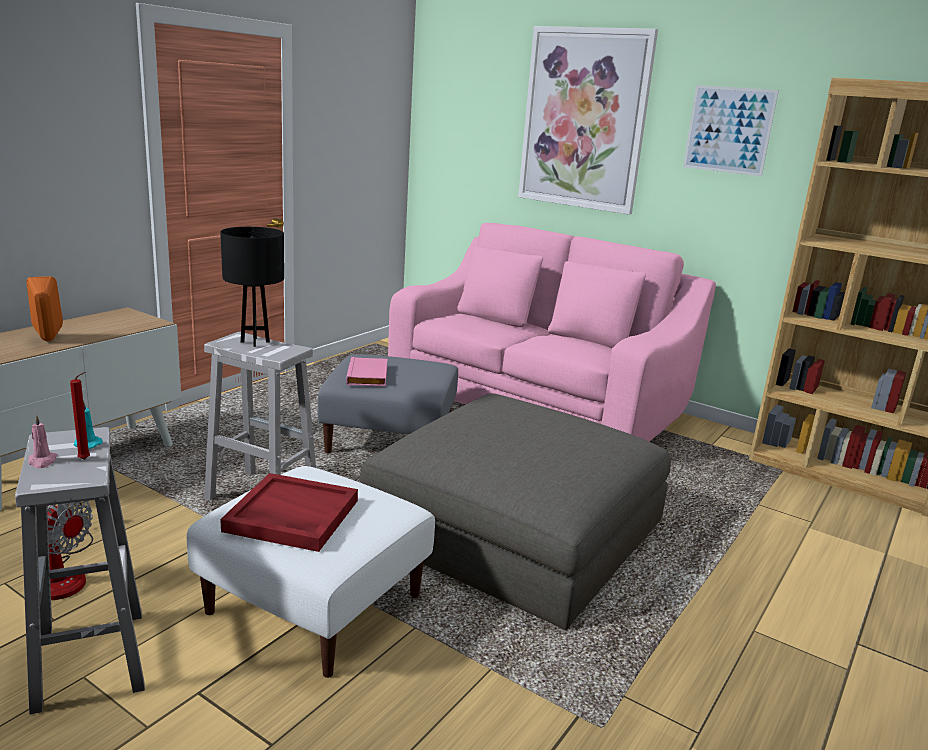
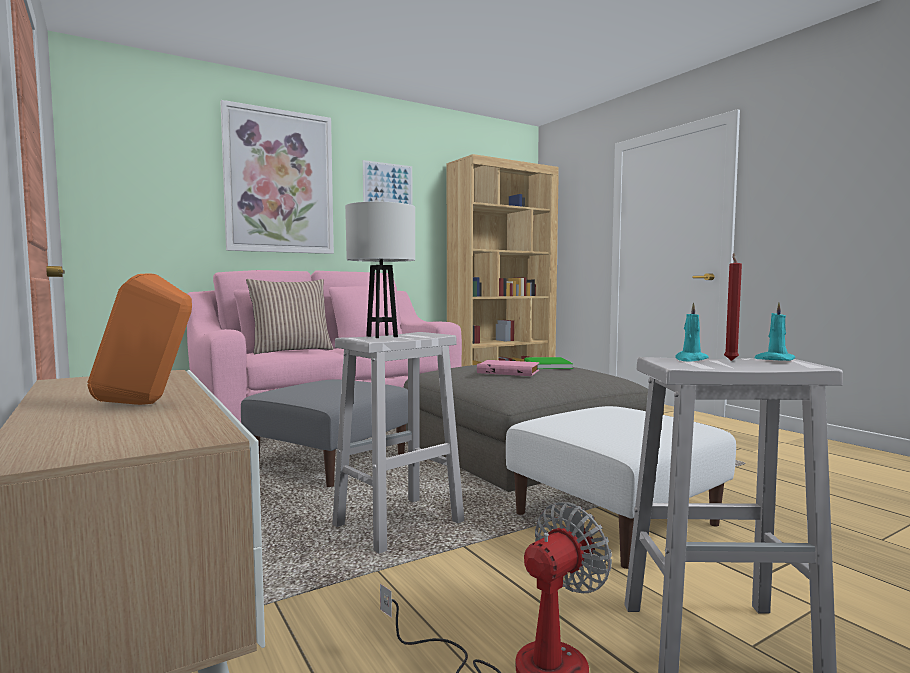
camera: 65 degrees left, 15 degrees down
pink candle [29,414,57,468] -> none
black table lamp [220,227,284,347] -> white table lamp [345,202,415,338]
red tray [220,473,358,552] -> none
pink book [346,357,387,386] -> pink book moved to [477,360,540,376]
none -> pillow [246,279,334,355]
none -> green book [524,357,573,369]
none -> turquoise candle [754,302,795,361]

